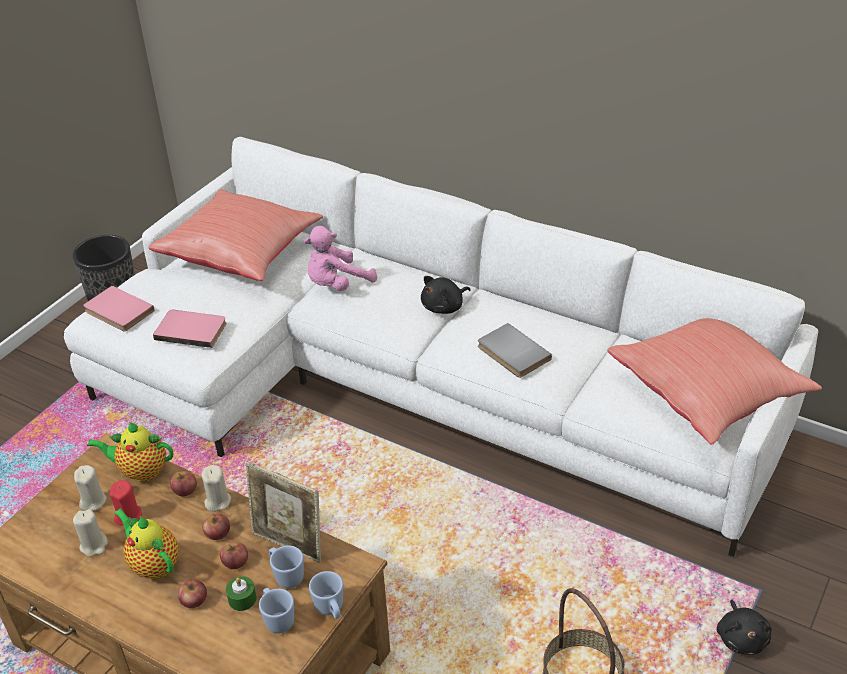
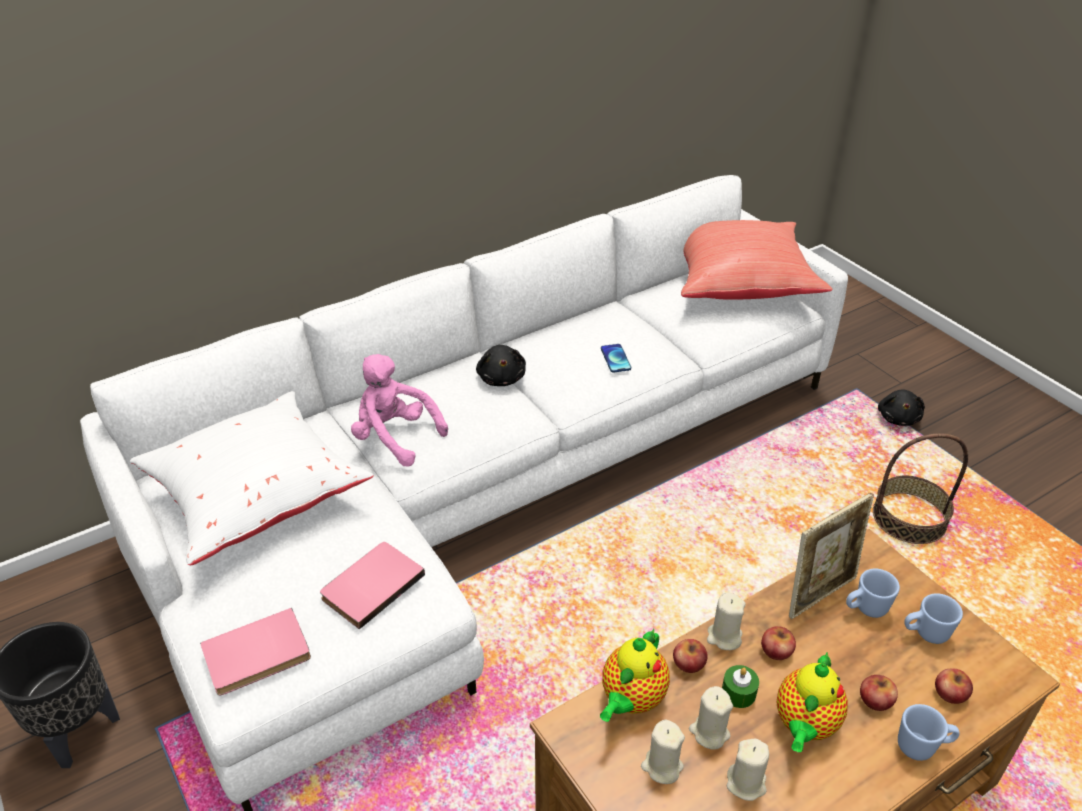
camera: 65 degrees left, 0 degrees up
red candle [110,480,142,526] -> beige candle [689,686,733,750]
teapot [114,508,179,580] -> teapot turned 45 degrees counterclockwise [776,652,848,752]
red pillow [148,189,323,281] -> white pillow [130,391,373,565]
apple [220,542,248,569] -> apple moved to [935,669,973,704]
green candle [226,576,256,611] -> green candle moved to [722,665,759,708]
pink plush toy [304,226,377,291] -> pink plush toy turned 135 degrees clockwise [351,354,448,467]
blue mug [309,571,343,619] -> blue mug moved to [898,704,960,761]
grey book [478,323,552,378] -> phone [601,344,631,373]
black plush toy [717,600,772,655] -> black plush toy turned 75 degrees clockwise [878,389,925,426]

